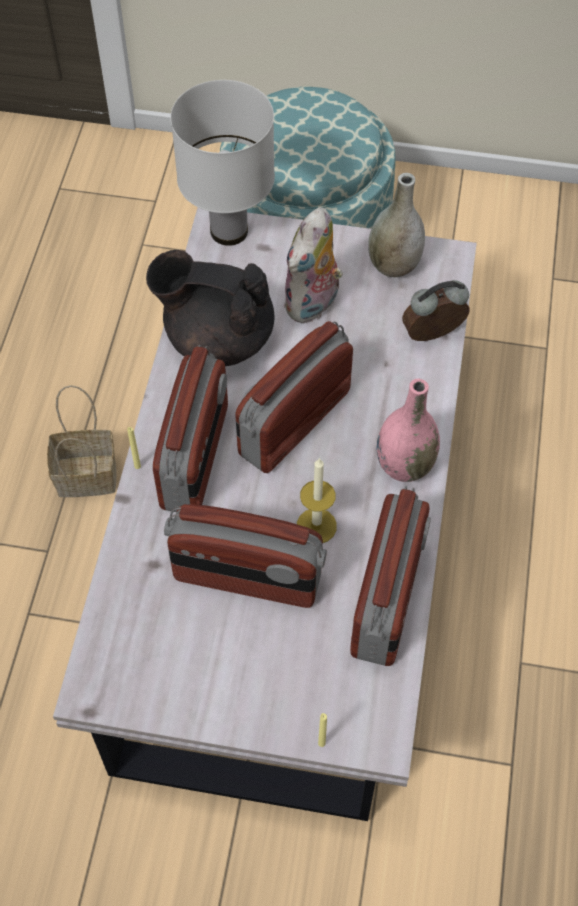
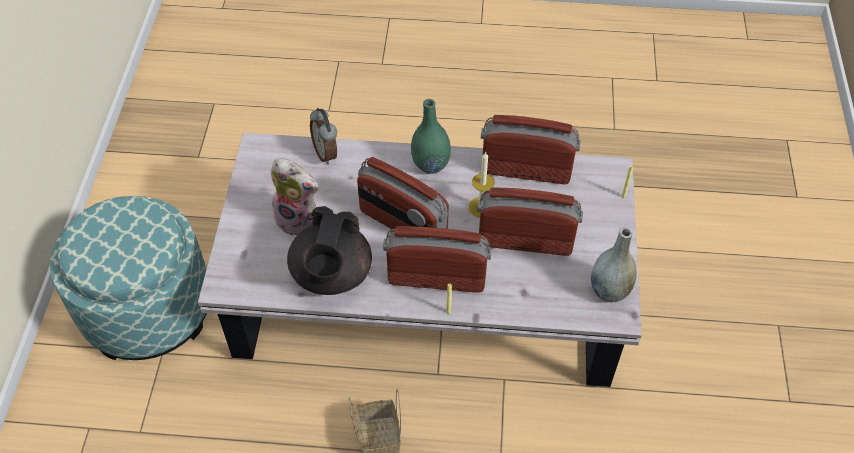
camera: 95 degrees left, 5 degrees down
radio [164,504,327,608] -> radio turned 90 degrees counterclockwise [477,187,583,256]
white table lamp [170,80,275,246] -> none
grey vase [368,173,425,277] -> grey vase moved to [591,227,637,302]
pink vase [377,379,440,482] -> green vase [411,99,451,174]

